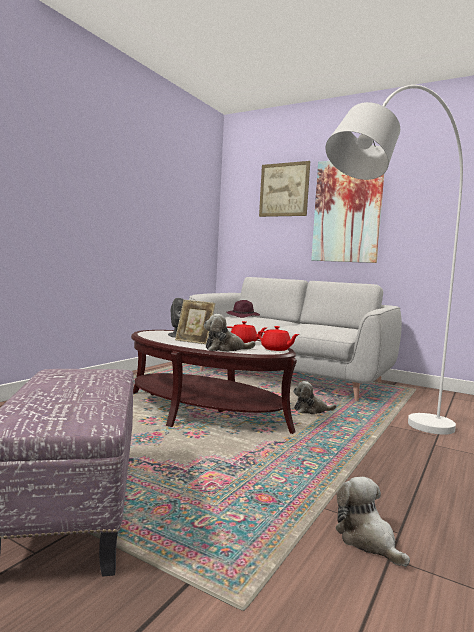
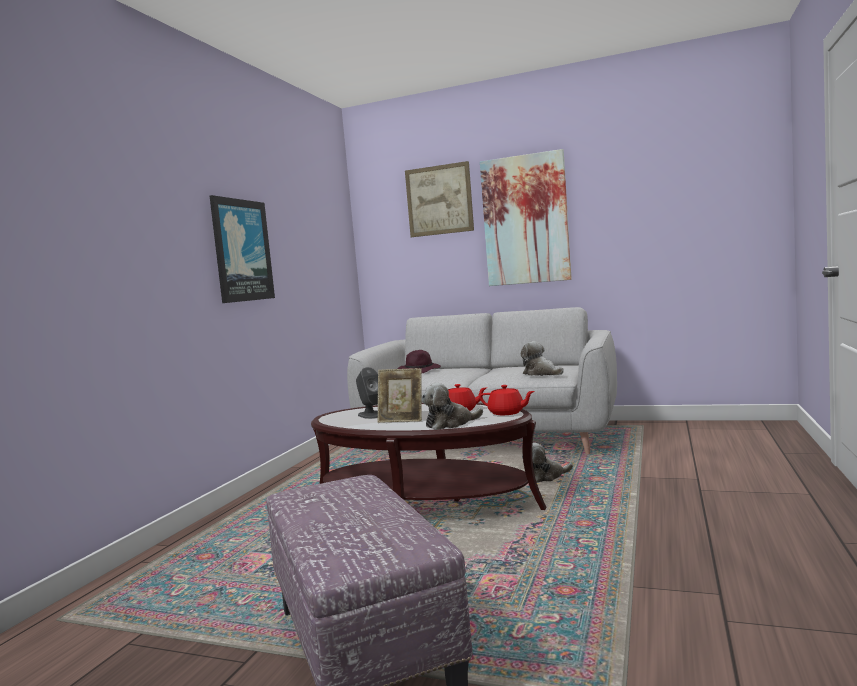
camera: 10 degrees left, 0 degrees up
white floor lamp [326,85,463,435] -> none
plush toy [336,477,410,567] -> plush toy moved to [521,341,564,376]
none -> picture [210,195,275,303]

